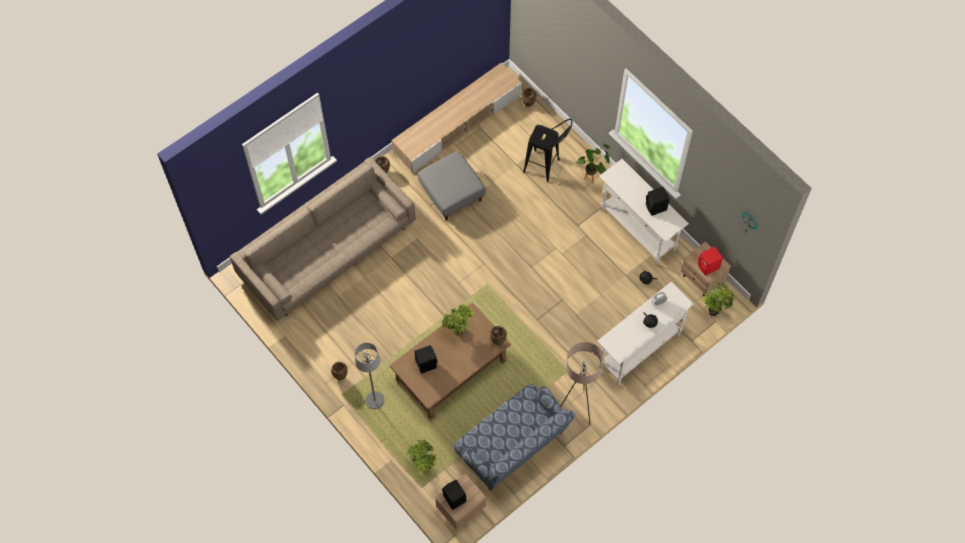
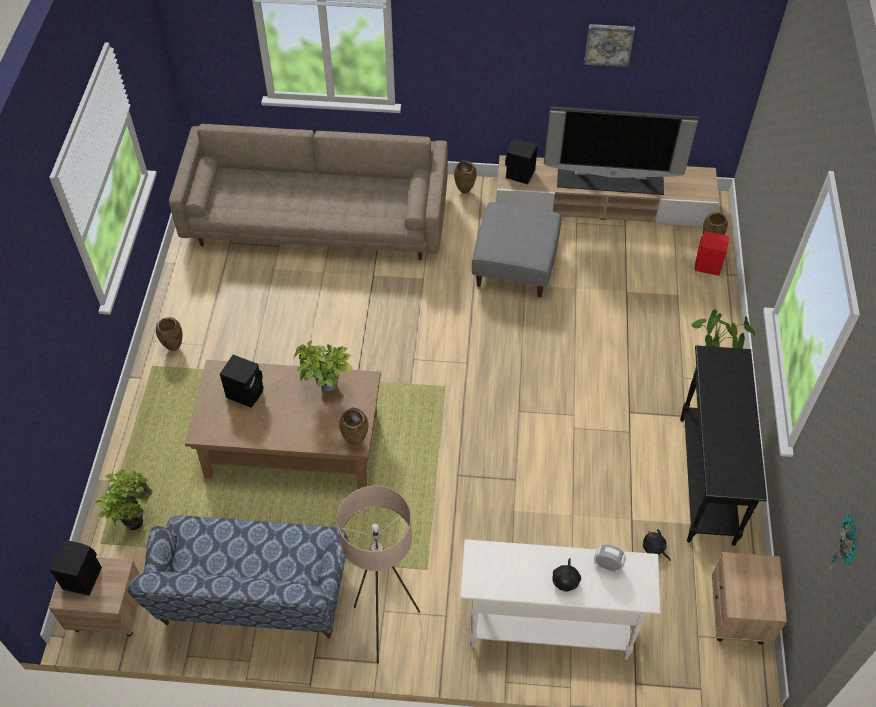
camera: 45 degrees right, 10 degrees down
grey floor lamp [355,343,384,409] -> none
black stool [523,119,573,182] -> none
white console table [599,159,689,265] -> black console table [680,346,767,546]
black speaker [646,187,670,216] -> black speaker moved to [505,138,538,184]
red speaker [698,246,723,276] -> red speaker moved to [695,231,729,276]
potted plant [700,282,735,316] -> none
none -> television [544,106,699,195]
none -> picture [584,24,635,67]

